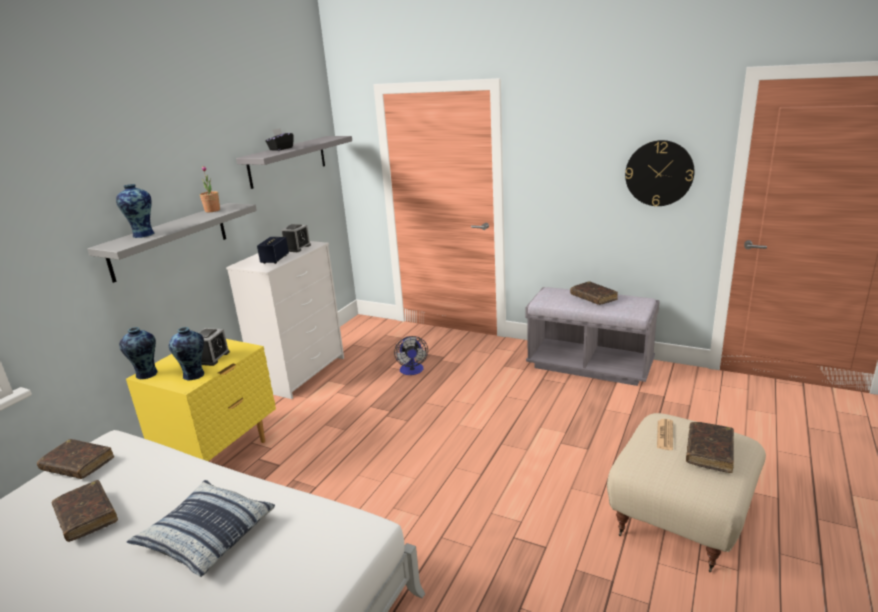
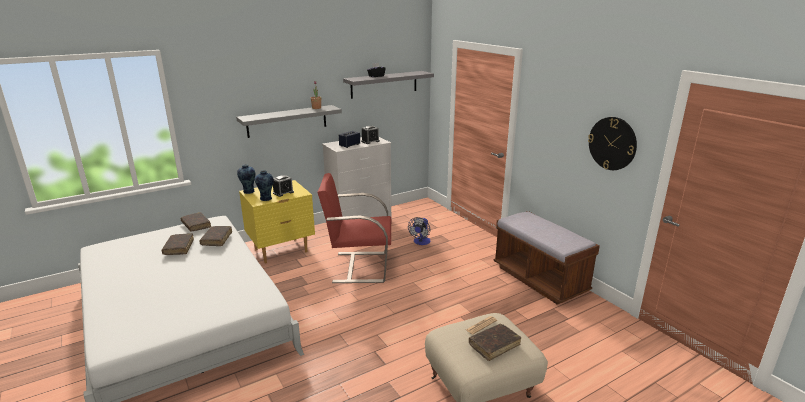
camera: 30 degrees right, 0 degrees up
vase [116,184,154,238] -> none
pillow [127,480,275,577] -> none
grey bench [526,287,660,386] -> brown bench [493,211,600,305]
brown book [570,281,618,305] -> brown book moved to [199,226,232,246]
none -> red armchair [317,173,391,283]

